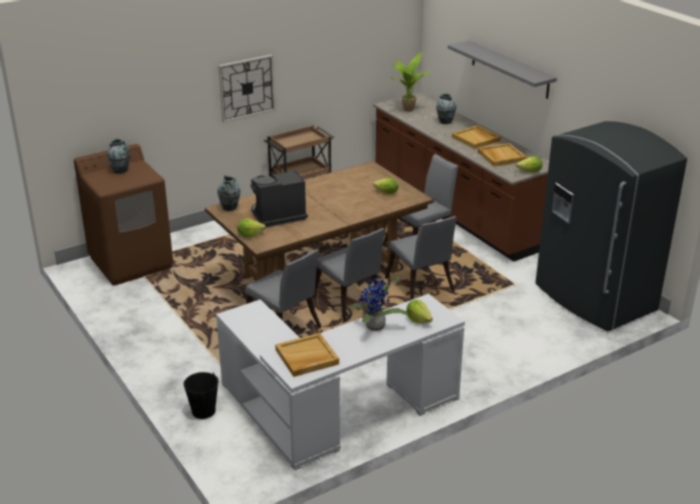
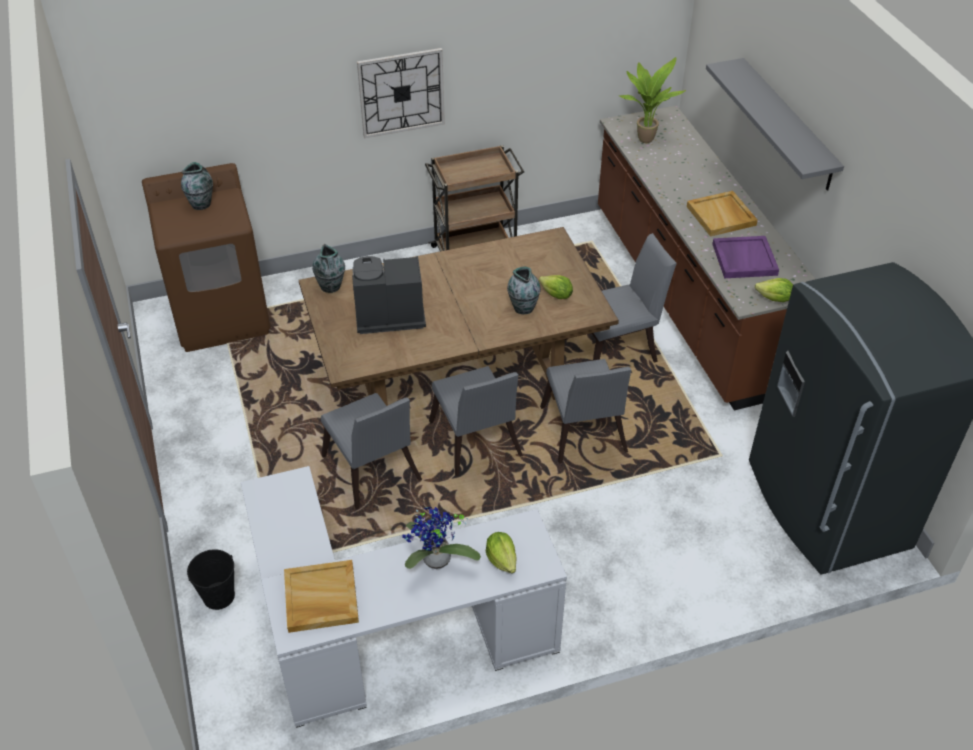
camera: 15 degrees right, 15 degrees up
lettuce [237,219,266,237] -> none
vase [436,93,456,124] -> vase moved to [507,266,541,314]
beige tray [478,143,526,167] -> purple tray [712,236,779,278]

